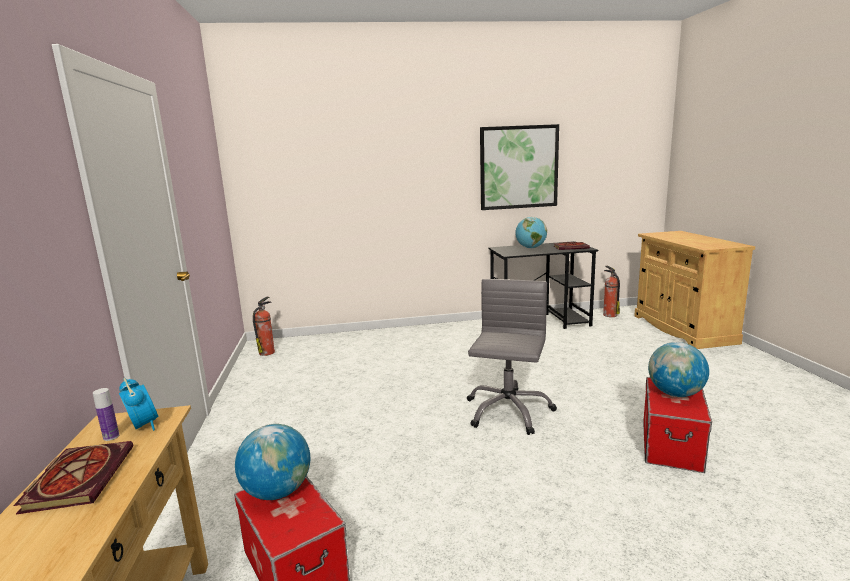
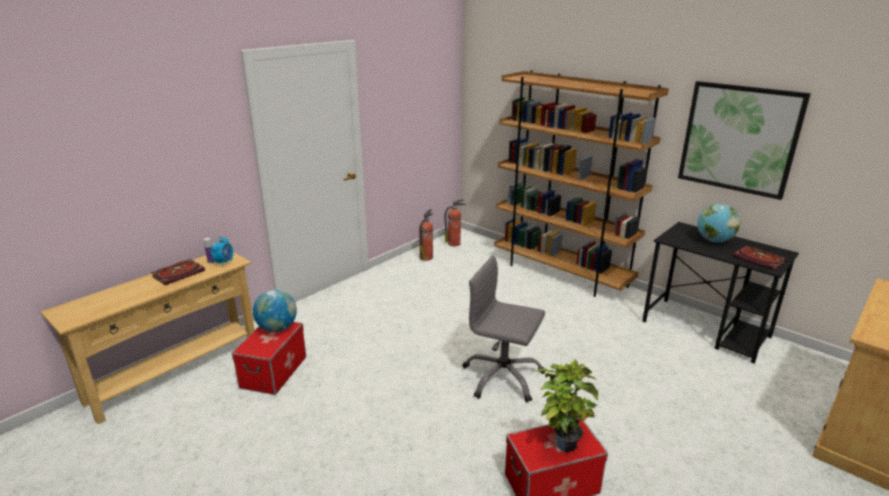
camera: 50 degrees right, 10 degrees up
grey office chair [467,279,557,435] -> grey office chair turned 135 degrees counterclockwise [462,255,545,402]
fire extinguisher [603,266,620,317] -> fire extinguisher moved to [419,209,433,261]
globe [648,342,709,397] -> potted plant [536,359,598,453]
none -> brown bookcase [494,70,669,297]

